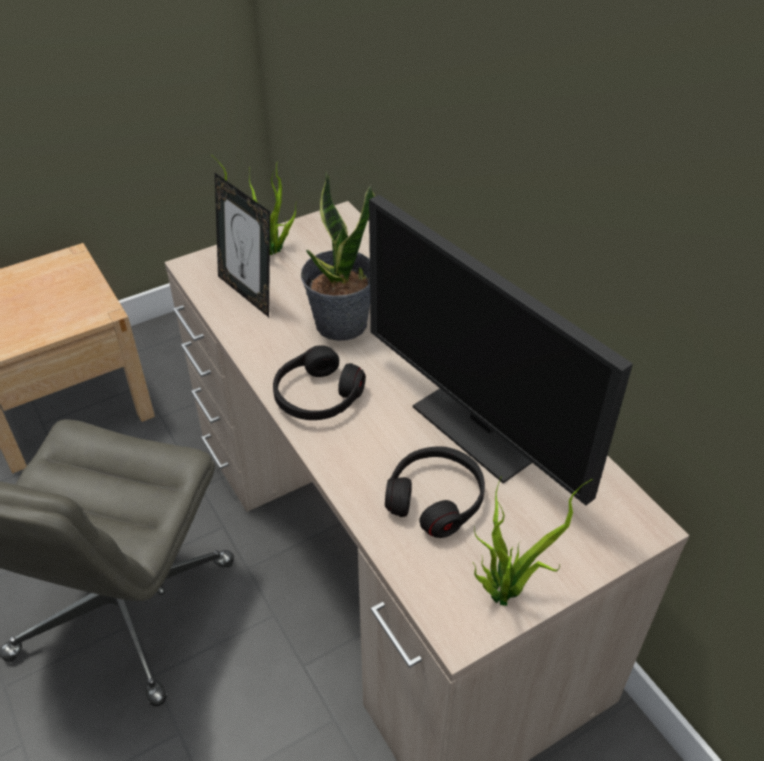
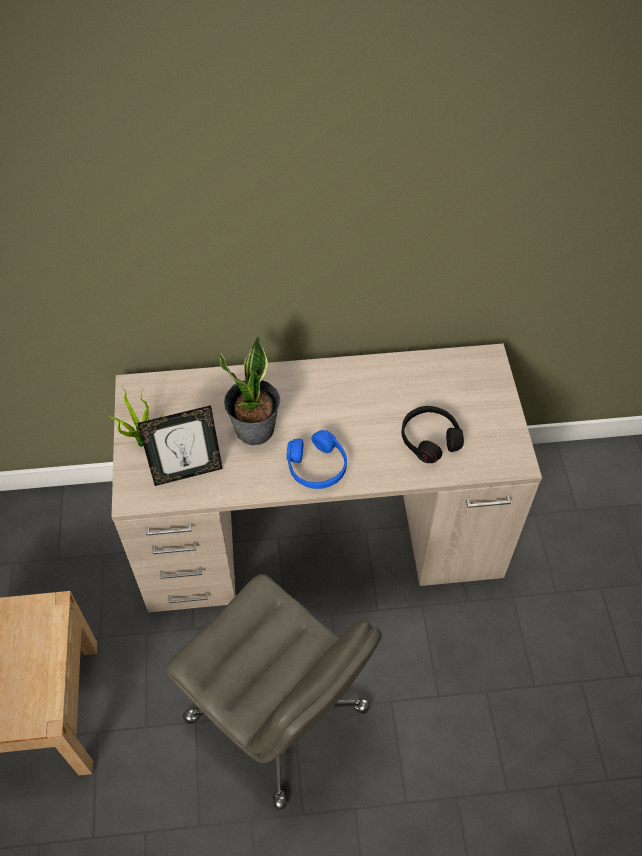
camera: 65 degrees left, 10 degrees up
black headphones [273,345,366,420] -> blue headphones [287,430,347,489]
monitor [369,195,633,505] -> none
potted plant [473,476,593,606] -> none

